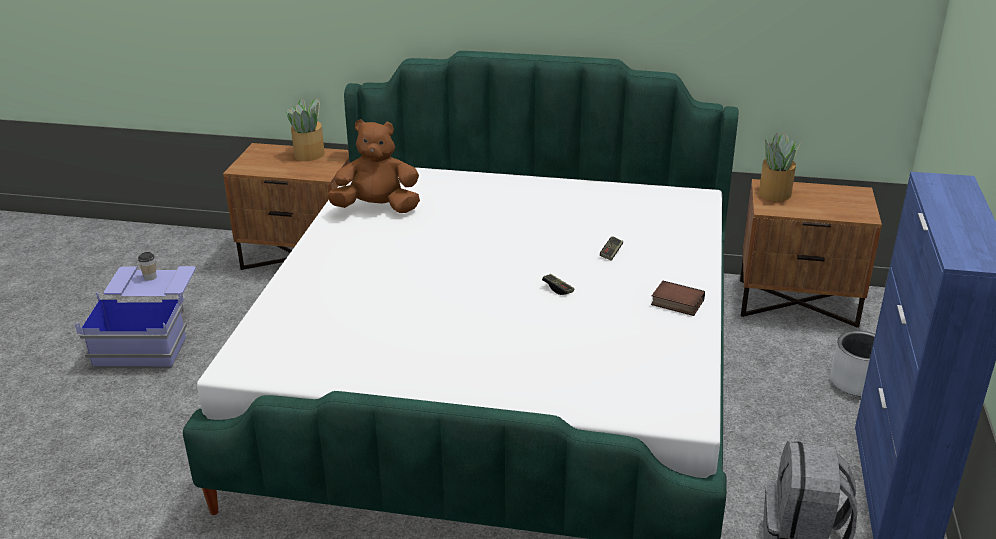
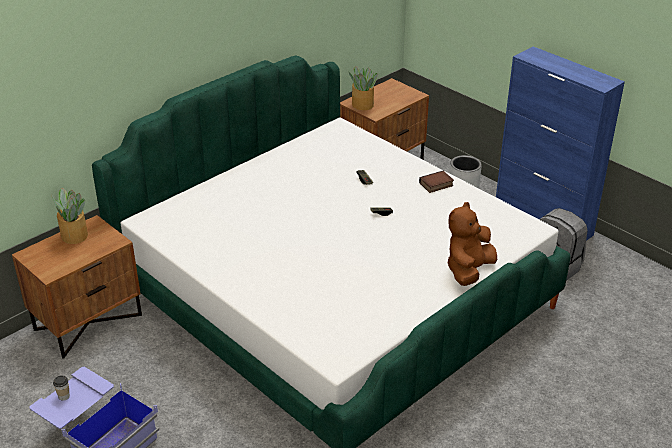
camera: 55 degrees left, 5 degrees up
brown plush toy [327,119,420,213] -> brown plush toy moved to [447,202,497,286]

